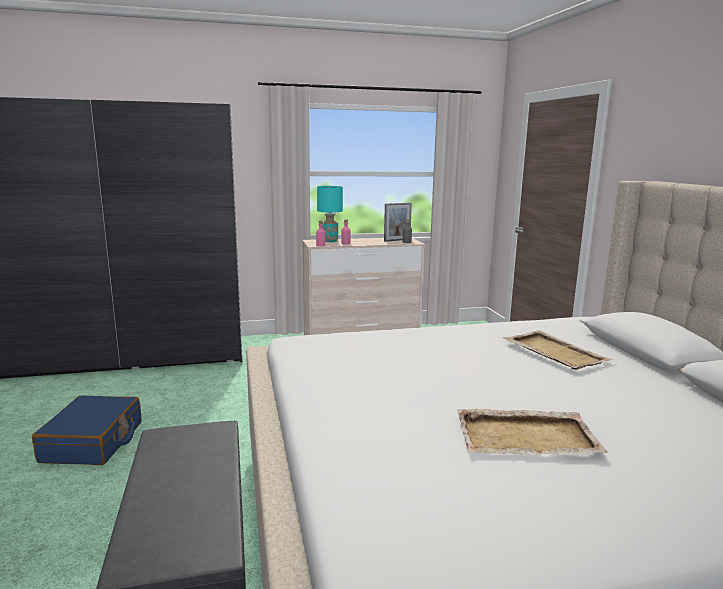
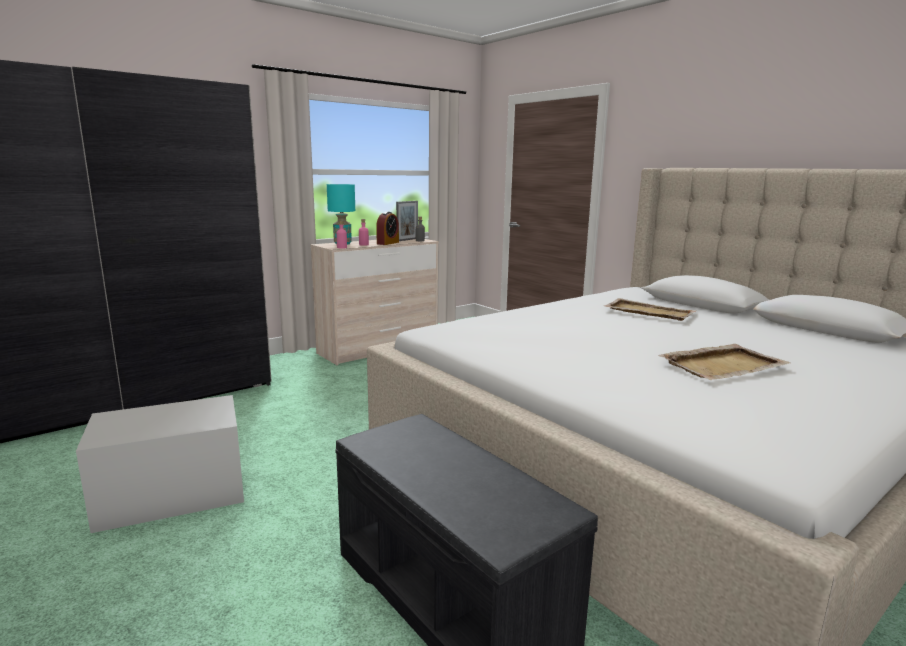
camera: 25 degrees left, 0 degrees up
blue suitcase [32,395,142,465] -> white storage box [76,395,244,533]
none -> alarm clock [376,212,399,245]

